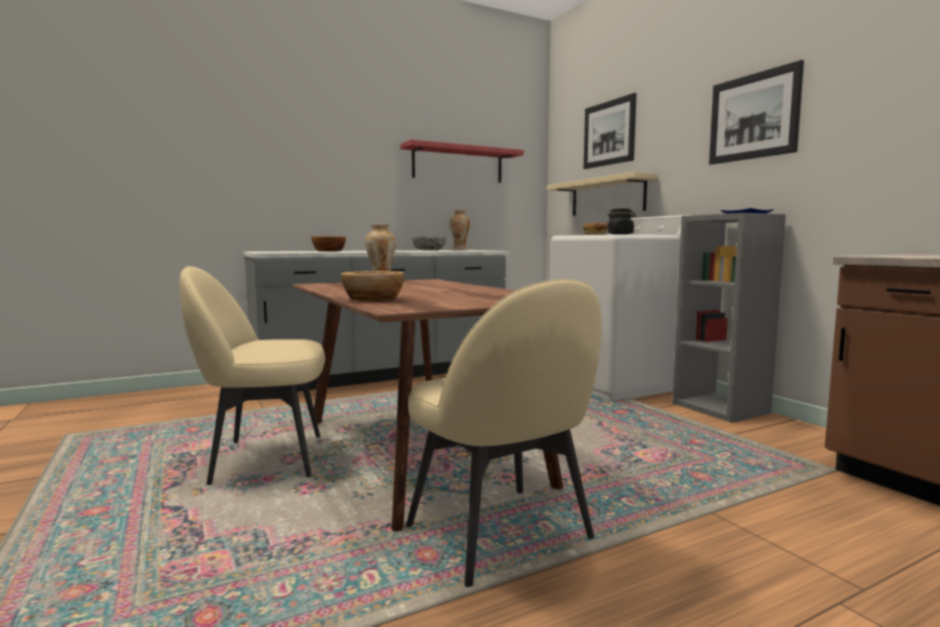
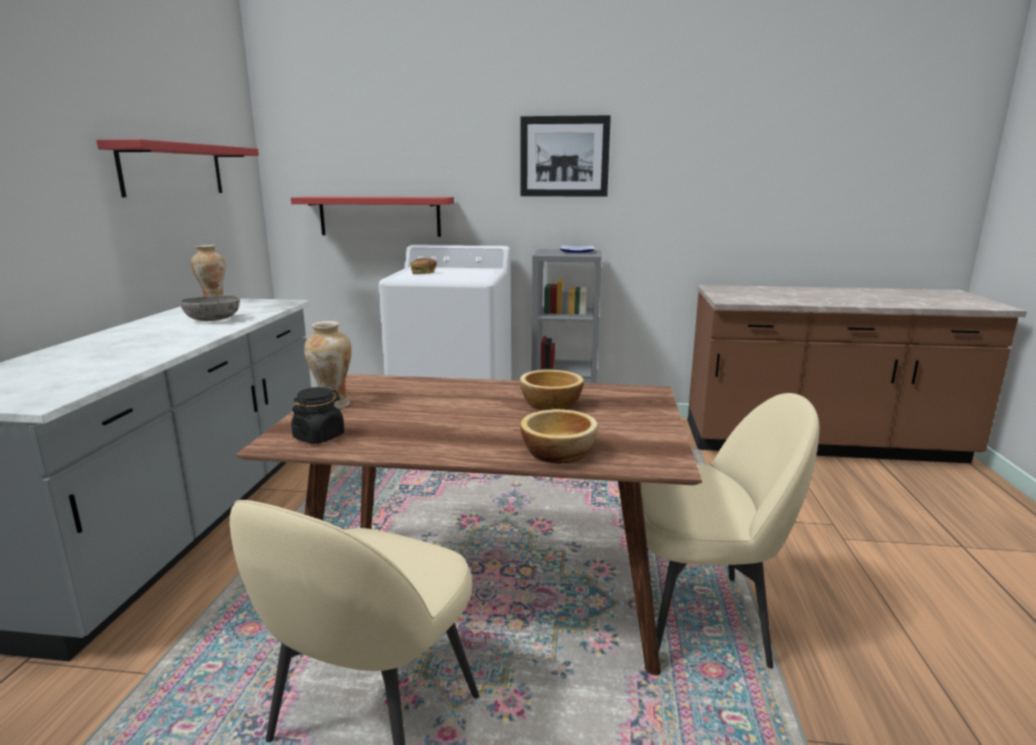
camera: 55 degrees left, 10 degrees up
bowl [311,236,346,251] -> bowl moved to [520,370,584,410]
beige shelf [547,172,657,216] -> red shelf [291,196,454,237]
picture [584,93,636,169] -> none
black jar [607,209,636,235] -> black jar moved to [291,387,344,444]

